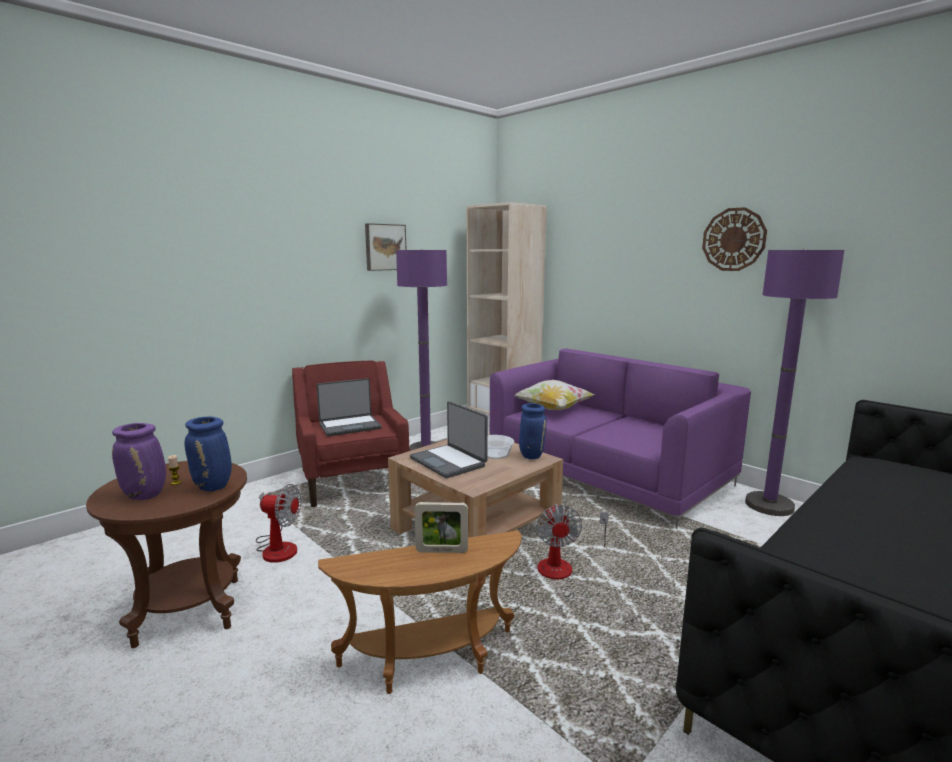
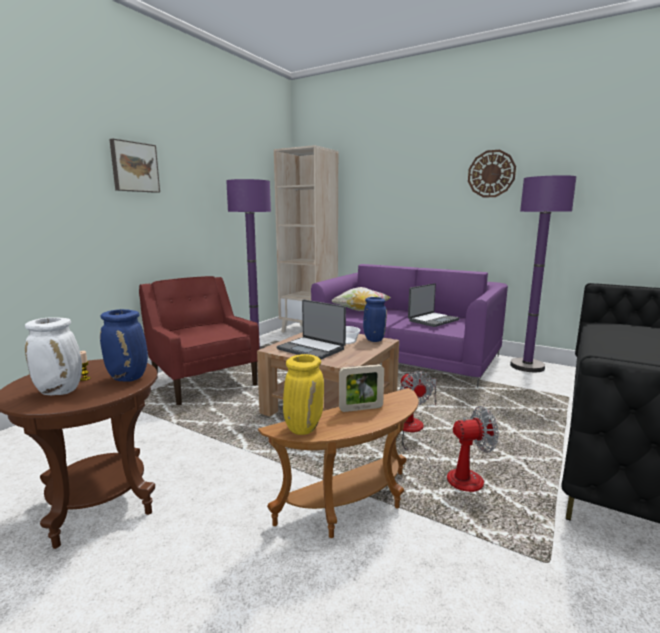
camera: 15 degrees left, 0 degrees up
purple vase [112,423,166,500] -> white vase [25,317,82,395]
fan [256,484,301,563] -> fan moved to [402,406,499,492]
laptop [317,378,382,436] -> laptop moved to [408,283,459,327]
picture [365,223,406,271] -> picture moved to [109,139,160,193]
none -> yellow vase [283,354,324,435]

